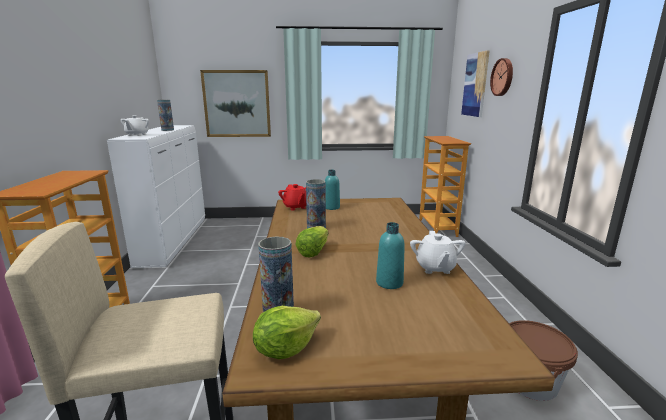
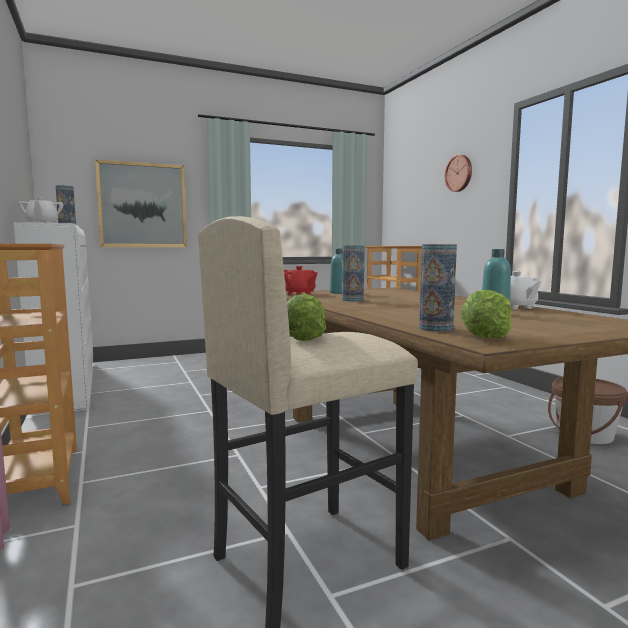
camera: 20 degrees left, 10 degrees down
lettuce [295,226,329,257] -> lettuce moved to [287,294,326,341]
picture [461,50,490,117] -> none

